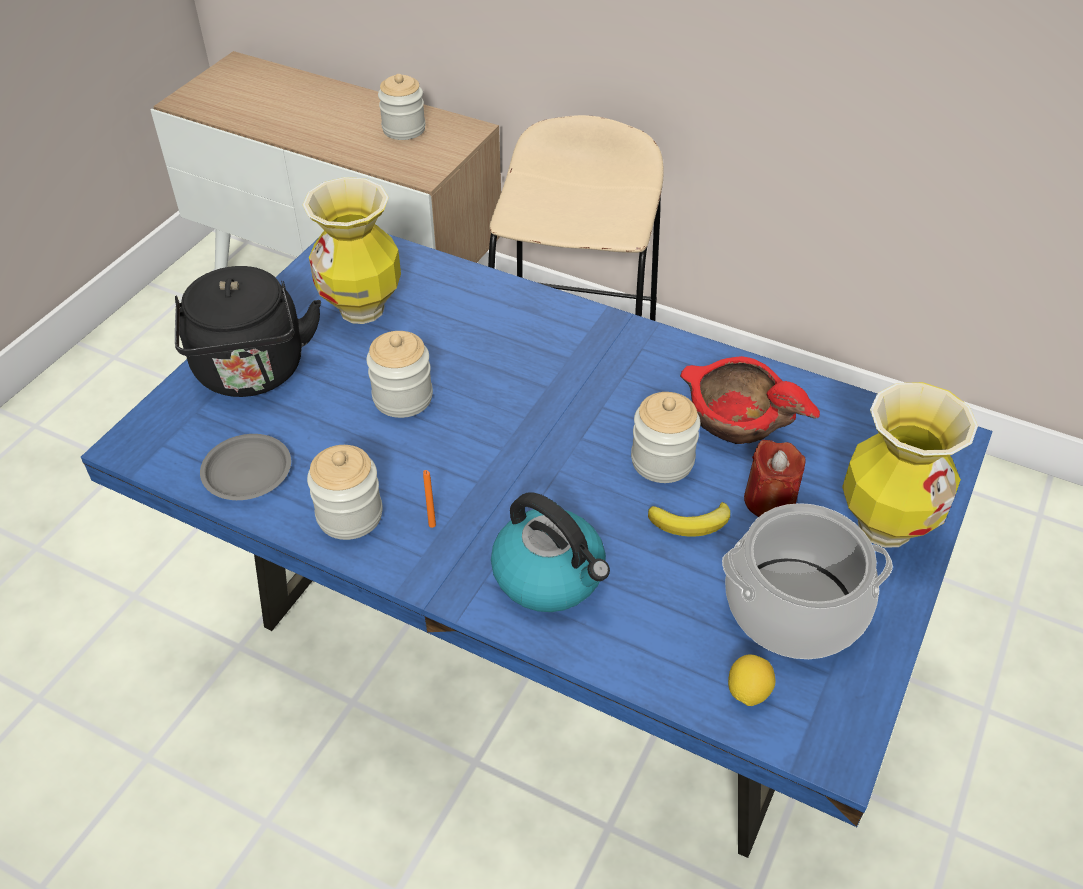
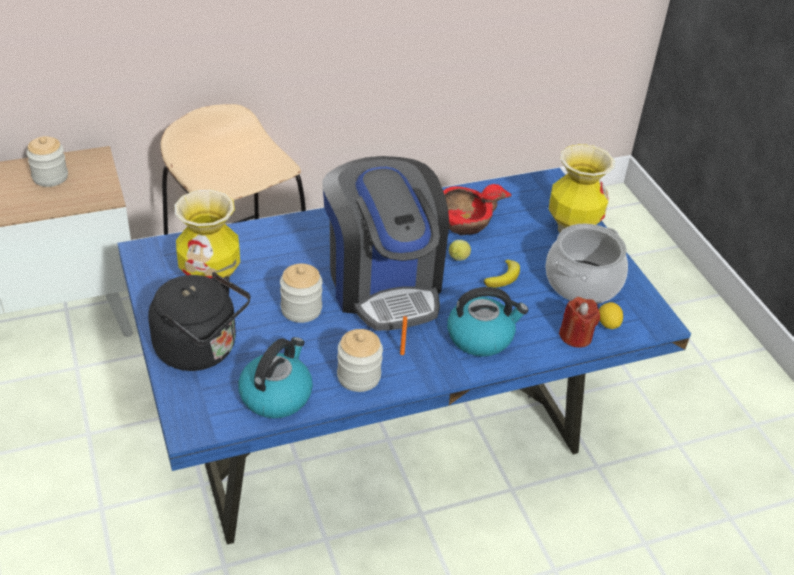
camera: 50 degrees left, 5 degrees down
grey plate [200,434,291,500] -> kettle [238,337,313,418]
jar [631,392,700,483] -> lemon [449,240,471,261]
red candle [744,440,806,517] -> red candle moved to [559,297,600,348]
none -> coffee machine [322,156,449,331]

